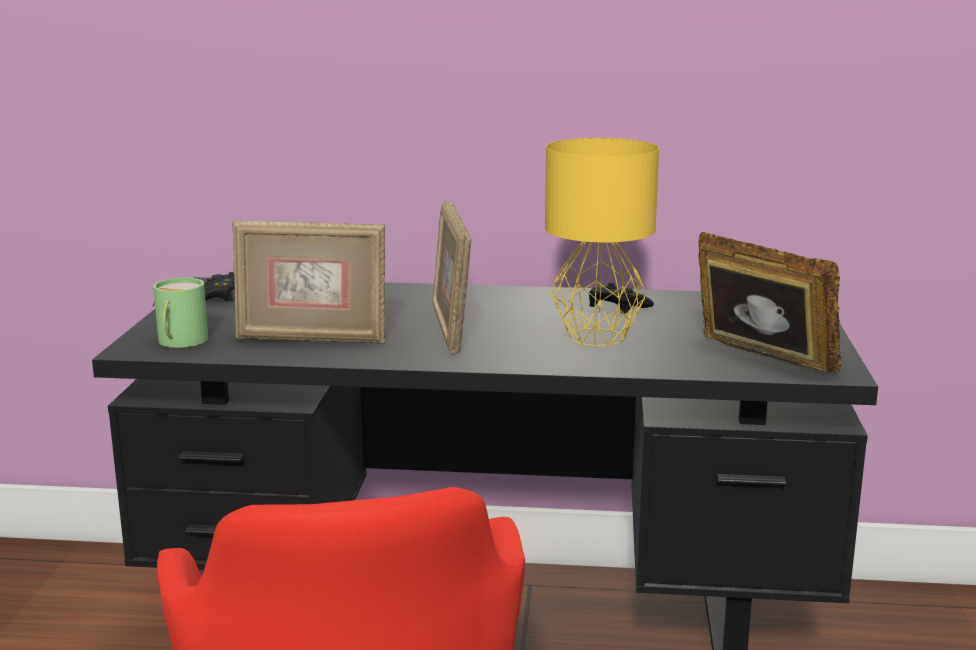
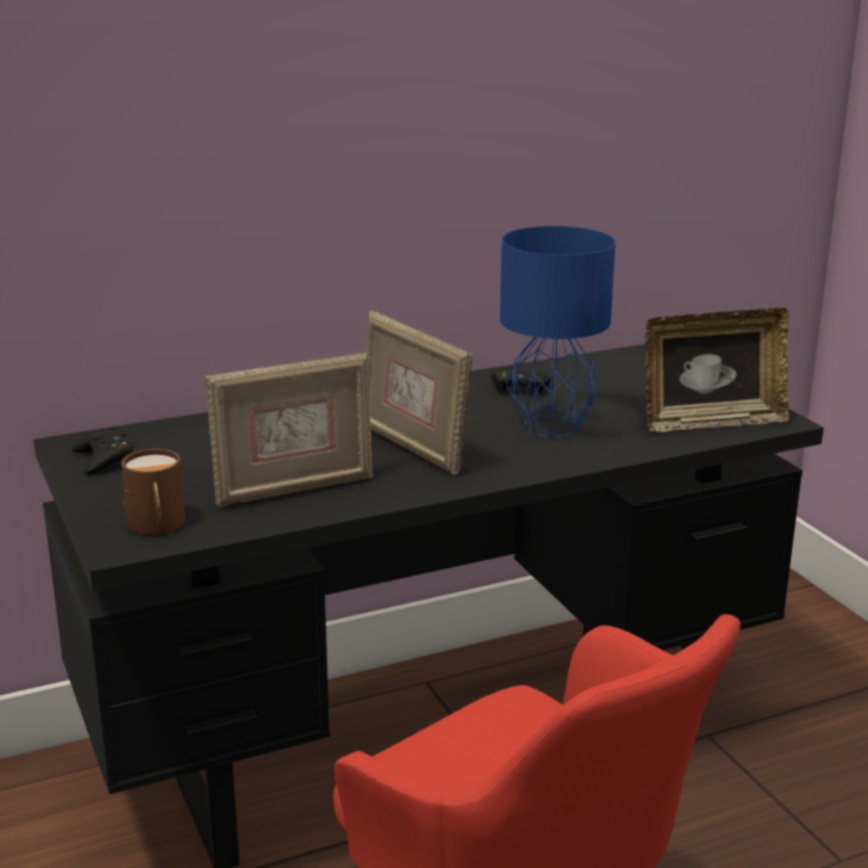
camera: 30 degrees left, 5 degrees up
green mug [153,278,208,348] -> brown mug [121,449,185,535]
yellow table lamp [545,138,659,346] -> blue table lamp [500,226,616,437]
picture frame [698,232,841,373] -> picture frame turned 150 degrees clockwise [645,308,789,432]

